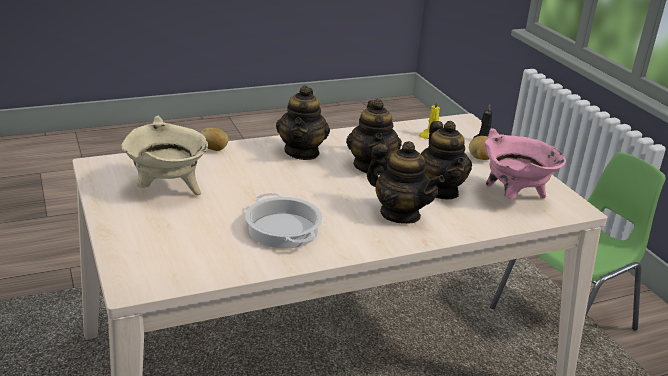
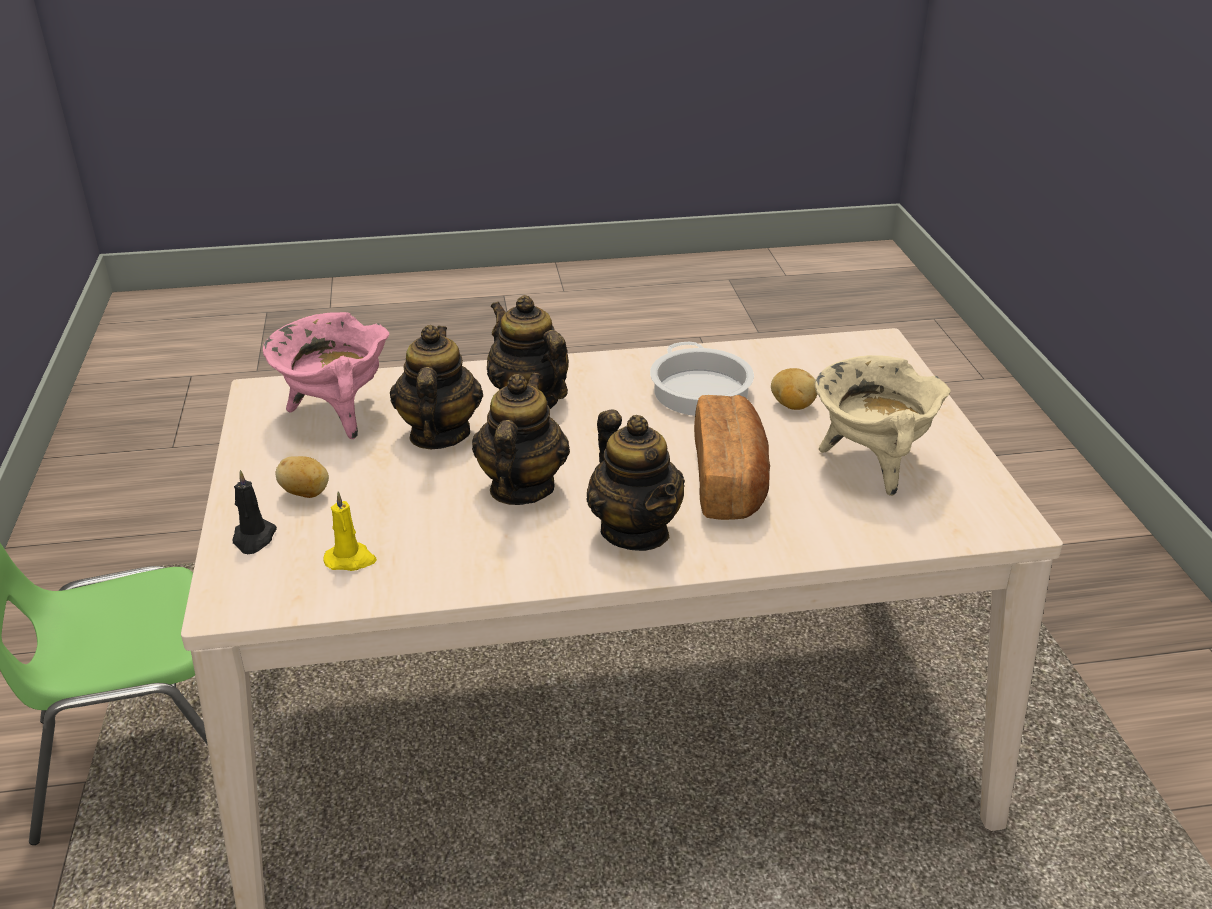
camera: 165 degrees left, 5 degrees up
potato [201,128,228,151] -> potato moved to [771,368,817,410]
teapot [276,85,330,160] -> teapot turned 135 degrees clockwise [586,410,685,551]
none -> bread [694,395,770,520]

